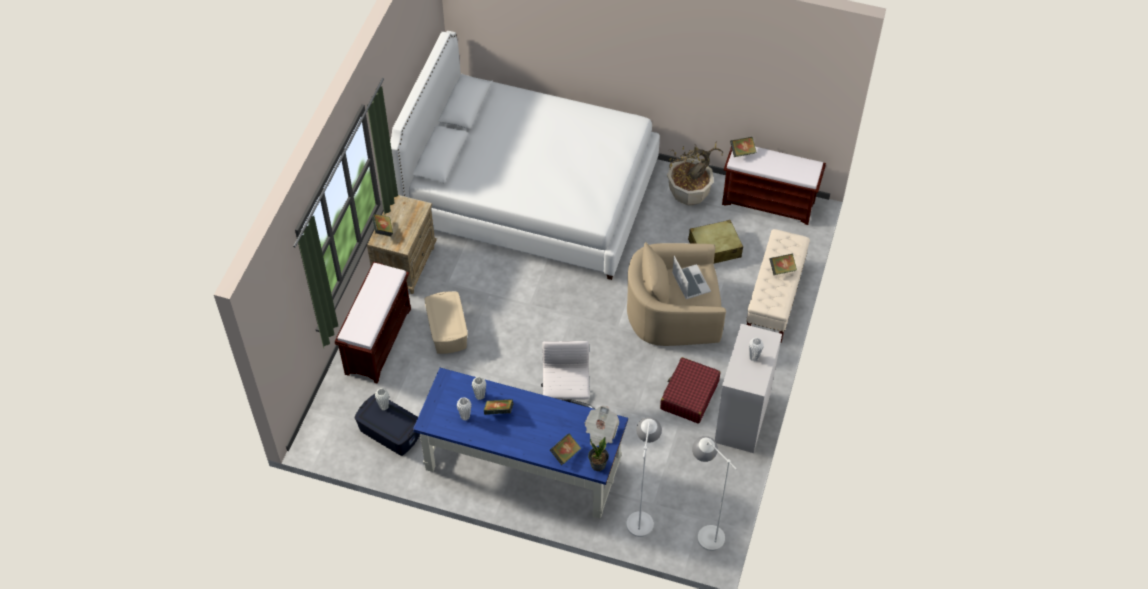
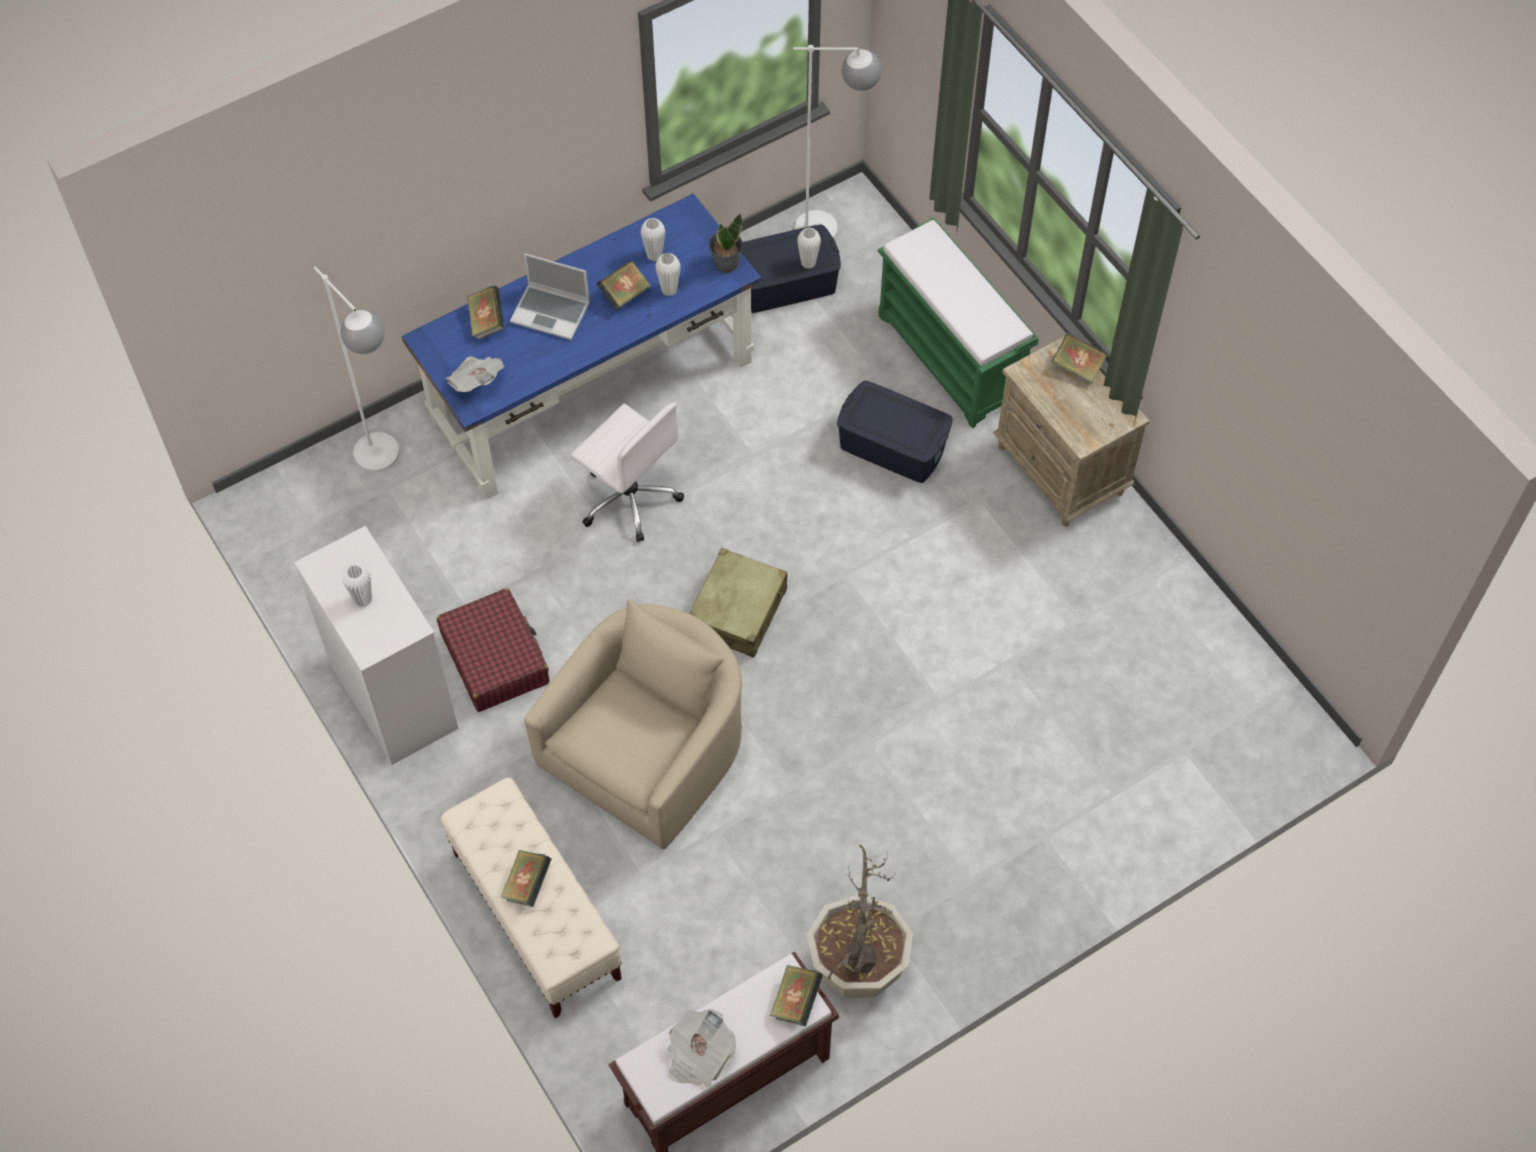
camera: 130 degrees right, 5 degrees up
brown bench [335,262,411,383] -> green bench [878,218,1038,428]
white bed [390,31,660,280] -> none
beige storage box [425,291,468,354] -> blue storage box [837,381,952,483]
potted plant [588,437,609,471] -> potted plant moved to [709,213,743,273]
laptop [672,256,711,299] -> laptop moved to [510,253,590,340]
beige suitcase [688,220,743,263] -> beige suitcase moved to [689,548,787,657]
white floor lamp [692,436,737,551] -> white floor lamp moved to [793,45,882,239]
none -> newspaper [667,1009,736,1087]

